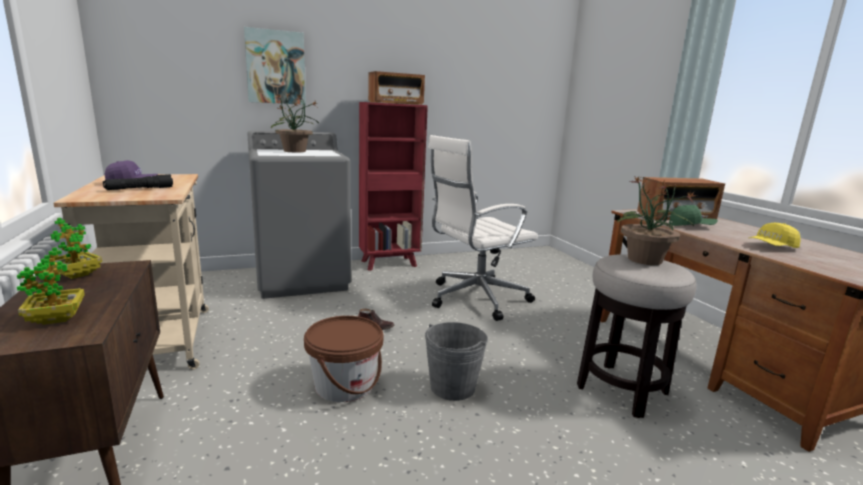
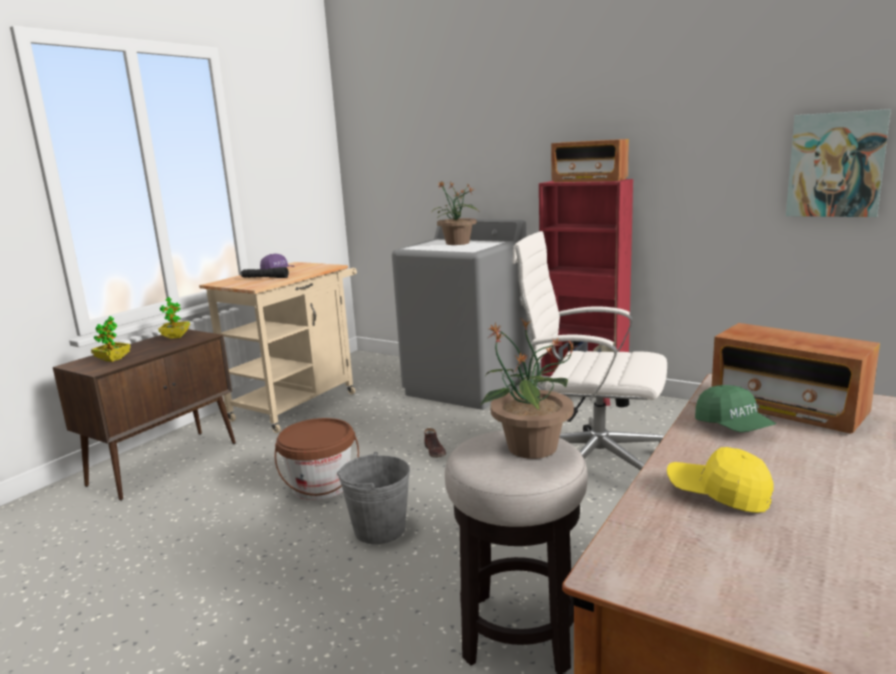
camera: 55 degrees right, 0 degrees up
picture [244,27,306,105] -> picture moved to [786,109,891,217]

